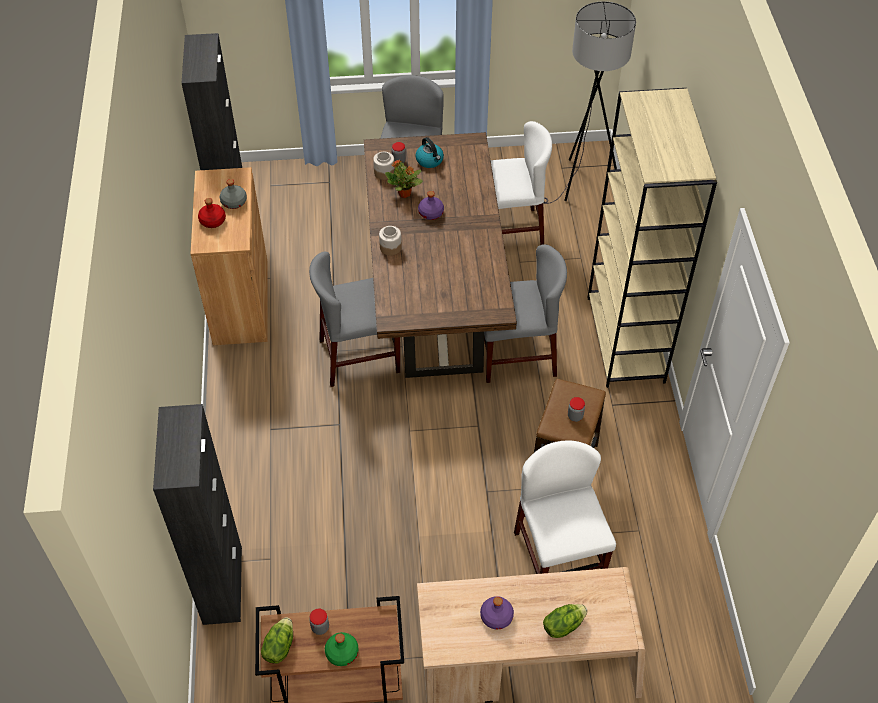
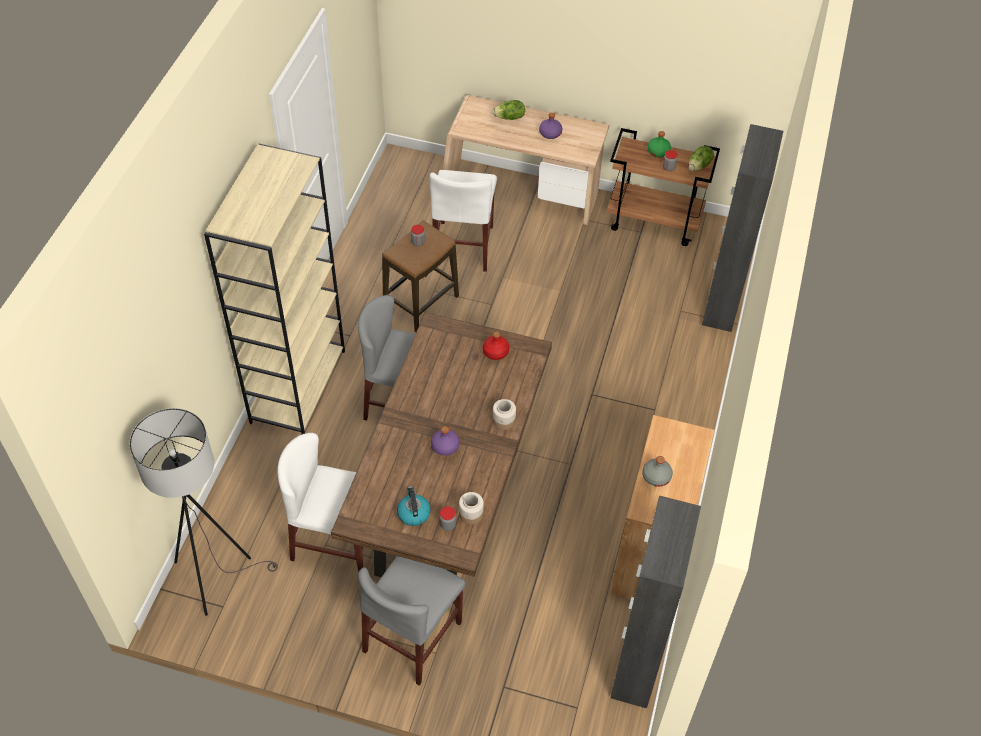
camera: 160 degrees left, 0 degrees up
red bottle [198,198,226,228] -> red bottle moved to [483,331,509,360]
grey chair [309,252,400,387] -> none
potted plant [385,160,423,198] -> none

